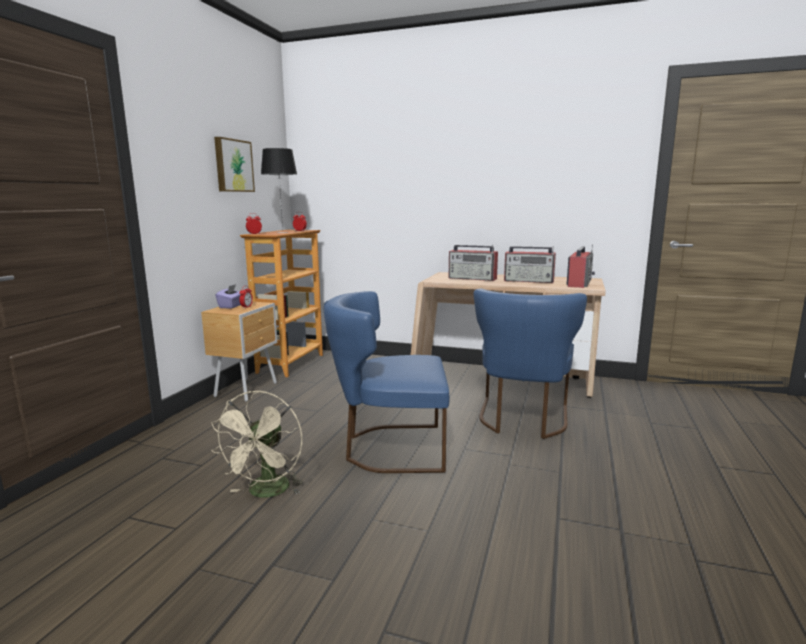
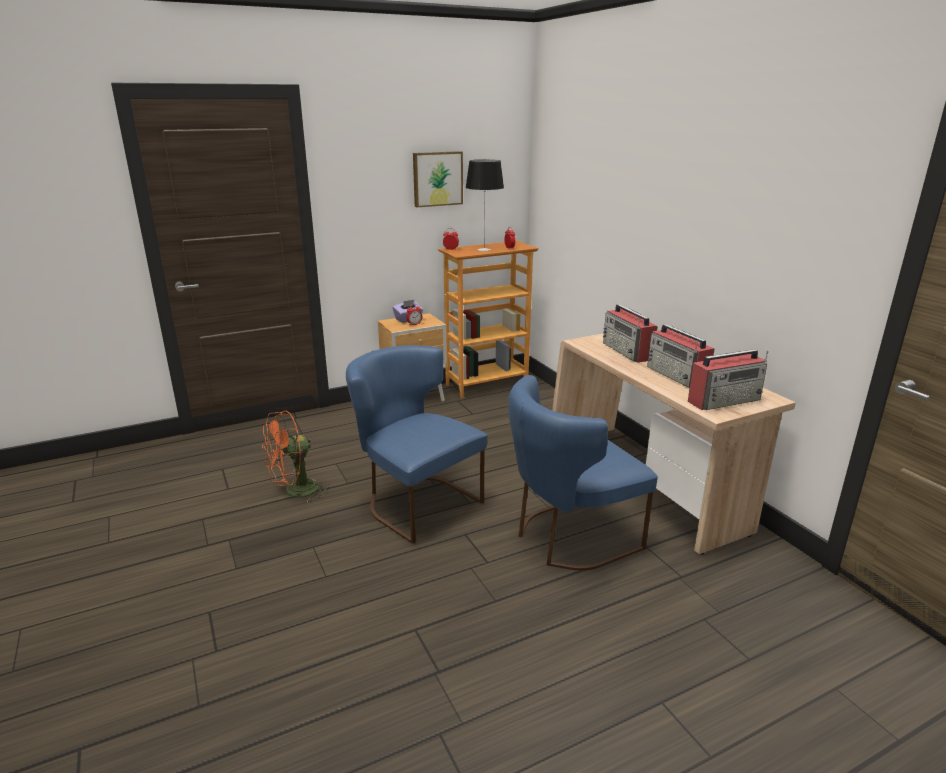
camera: 45 degrees right, 10 degrees up
beige fan [211,390,303,498] -> orange fan [262,411,331,503]

